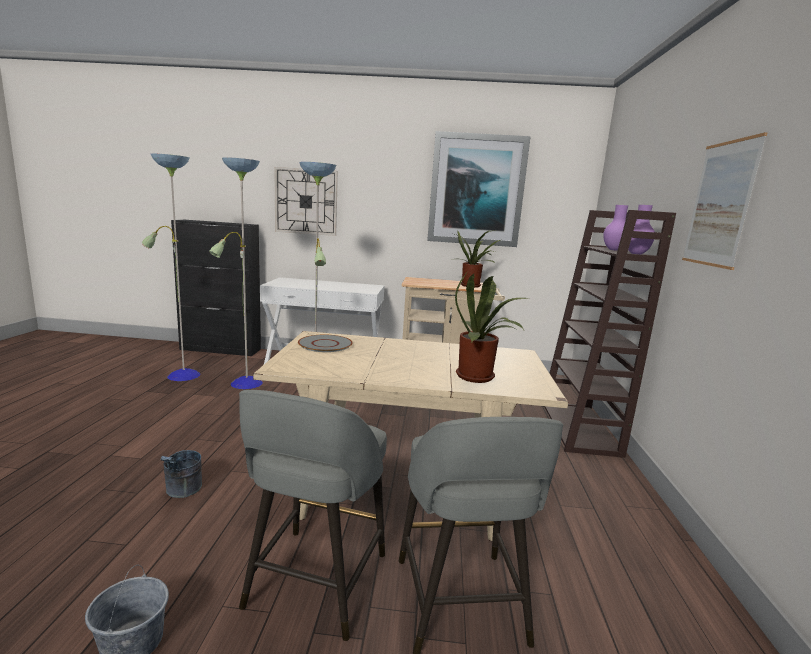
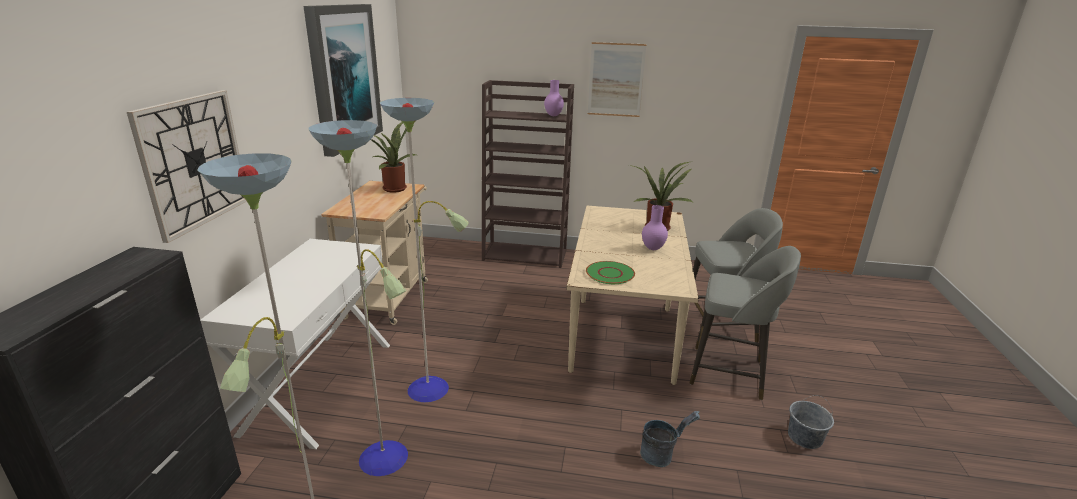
camera: 85 degrees left, 10 degrees up
grey plate [298,335,353,352] -> green plate [586,261,635,284]
purple vase [603,205,628,251] -> purple vase moved to [642,205,668,250]

